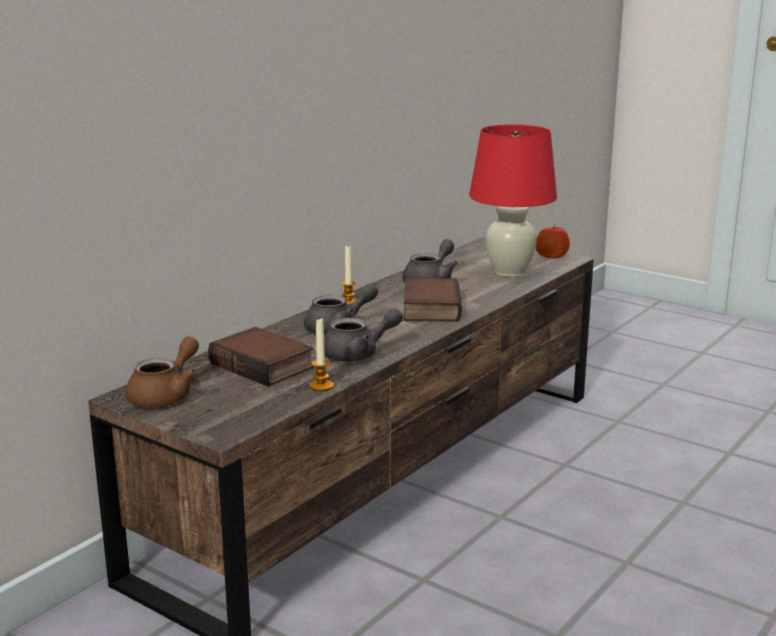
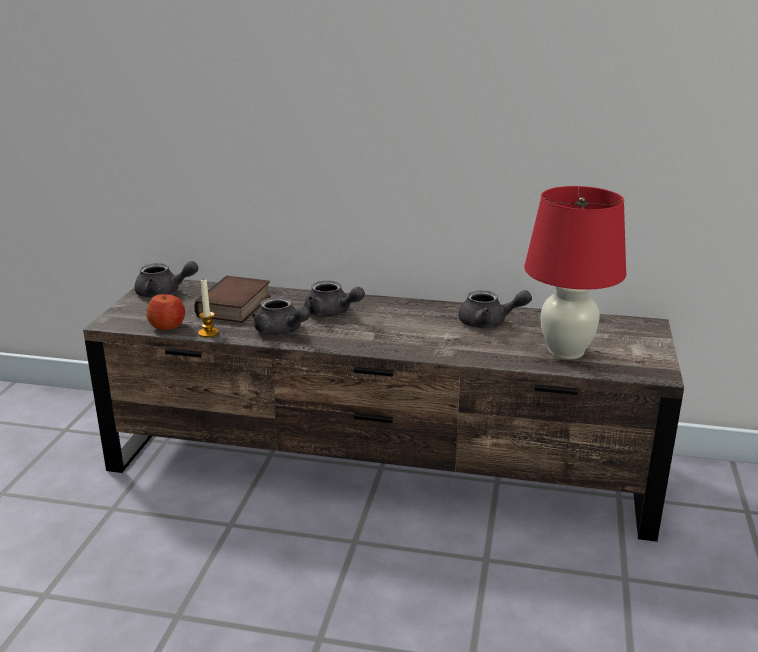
camera: 65 degrees right, 5 degrees up
brown teapot [126,337,199,408] -> grey teapot [135,261,198,298]
candle [341,246,357,305] -> none
book [404,278,462,322] -> none
apple [536,223,570,258] -> apple moved to [147,293,185,330]

